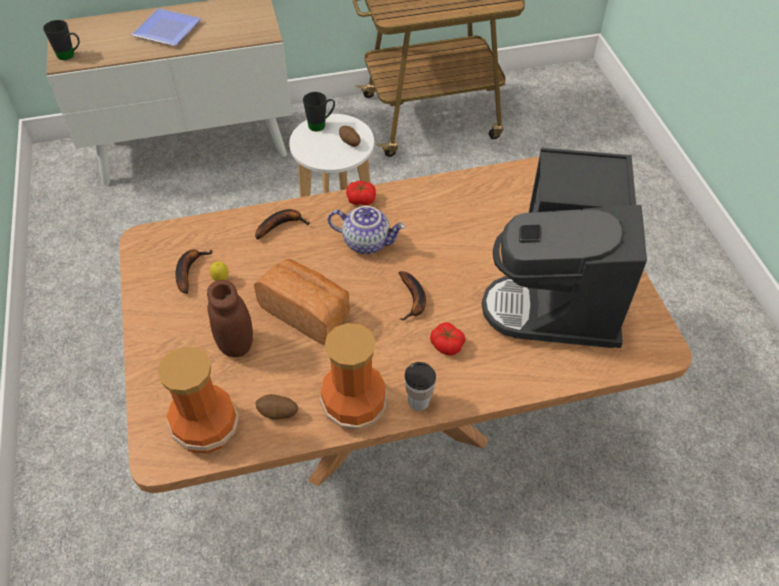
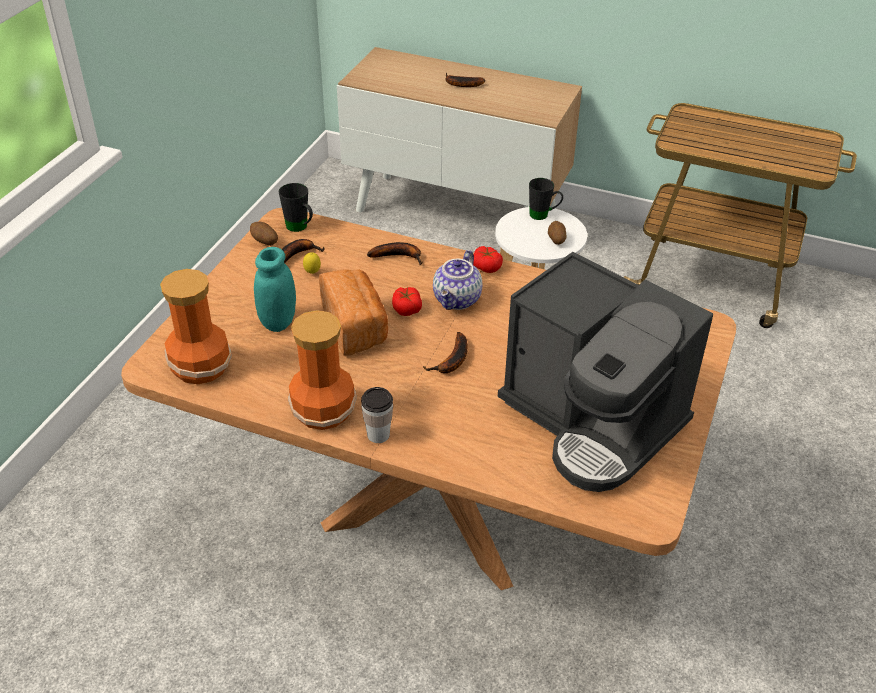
camera: 35 degrees right, 10 degrees down
black mug [43,20,80,60] -> black mug moved to [279,183,313,232]
plate [131,8,201,46] -> banana [446,73,485,87]
brown jar [207,280,253,357] -> turquoise jar [254,247,296,332]
potato [255,394,298,420] -> potato moved to [250,222,278,246]
teapot [328,206,405,254] -> teapot turned 60 degrees clockwise [433,250,482,310]
tomato [430,322,466,356] -> tomato moved to [392,287,422,316]
coffee machine [482,148,647,348] -> coffee machine turned 90 degrees counterclockwise [498,252,713,492]

